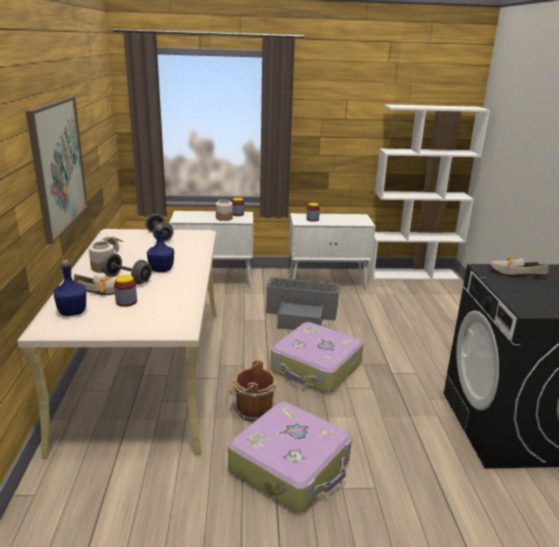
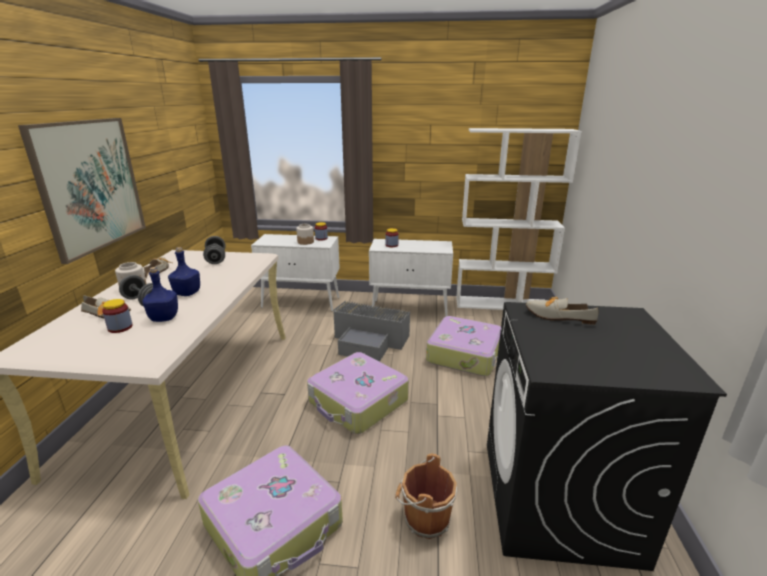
camera: 10 degrees right, 0 degrees up
blue bottle [54,260,86,316] -> blue bottle moved to [142,267,178,322]
brown bucket [230,360,276,422] -> brown bucket moved to [395,454,457,539]
none -> suitcase [426,316,501,376]

